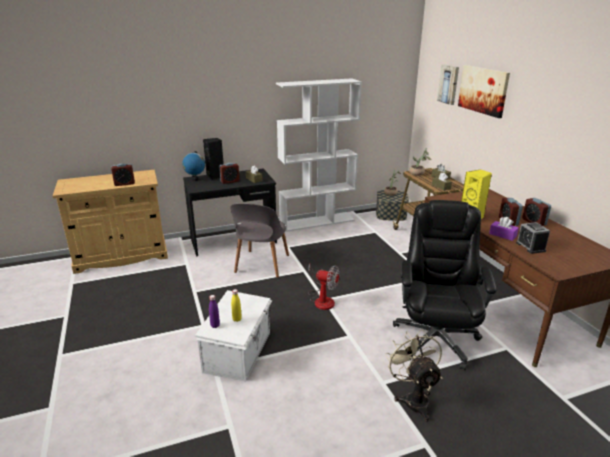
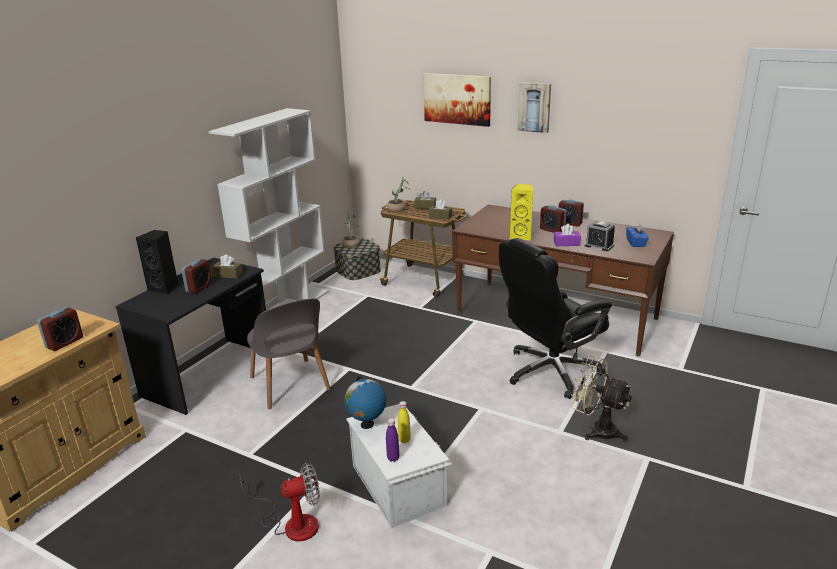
camera: 40 degrees left, 0 degrees up
globe [182,151,205,181] -> globe moved to [345,376,386,429]
fan [308,264,340,310] -> fan moved to [239,462,320,541]
black office chair [393,200,497,370] -> black office chair turned 90 degrees counterclockwise [499,238,612,399]
picture [437,65,459,105] -> picture moved to [518,82,551,133]
none -> blue tissue box [626,224,649,247]

